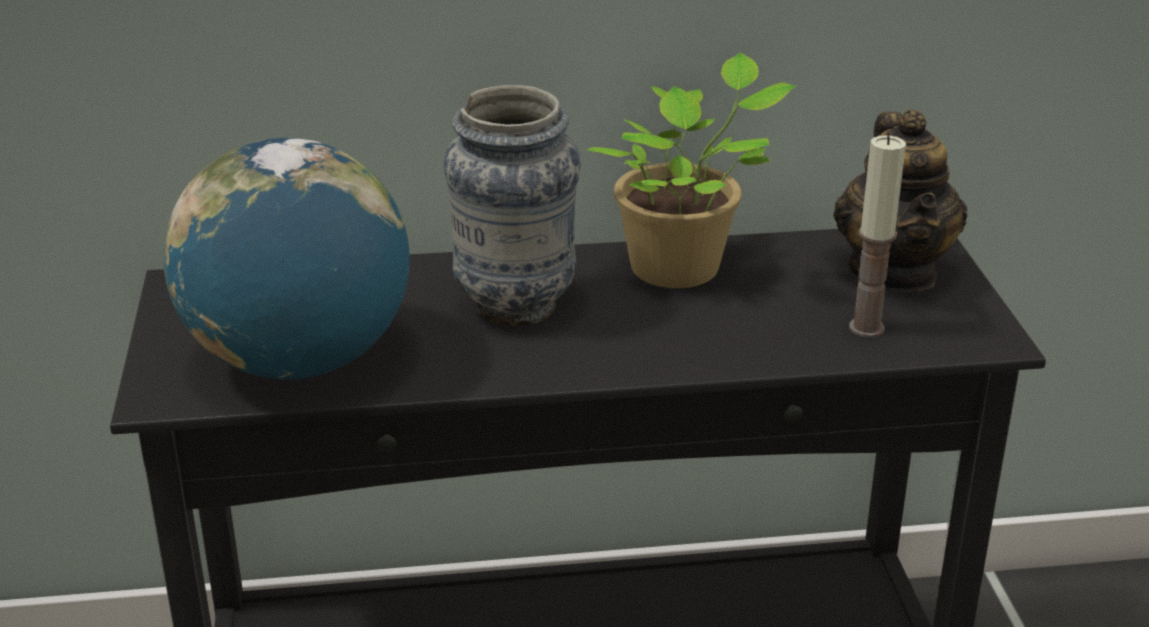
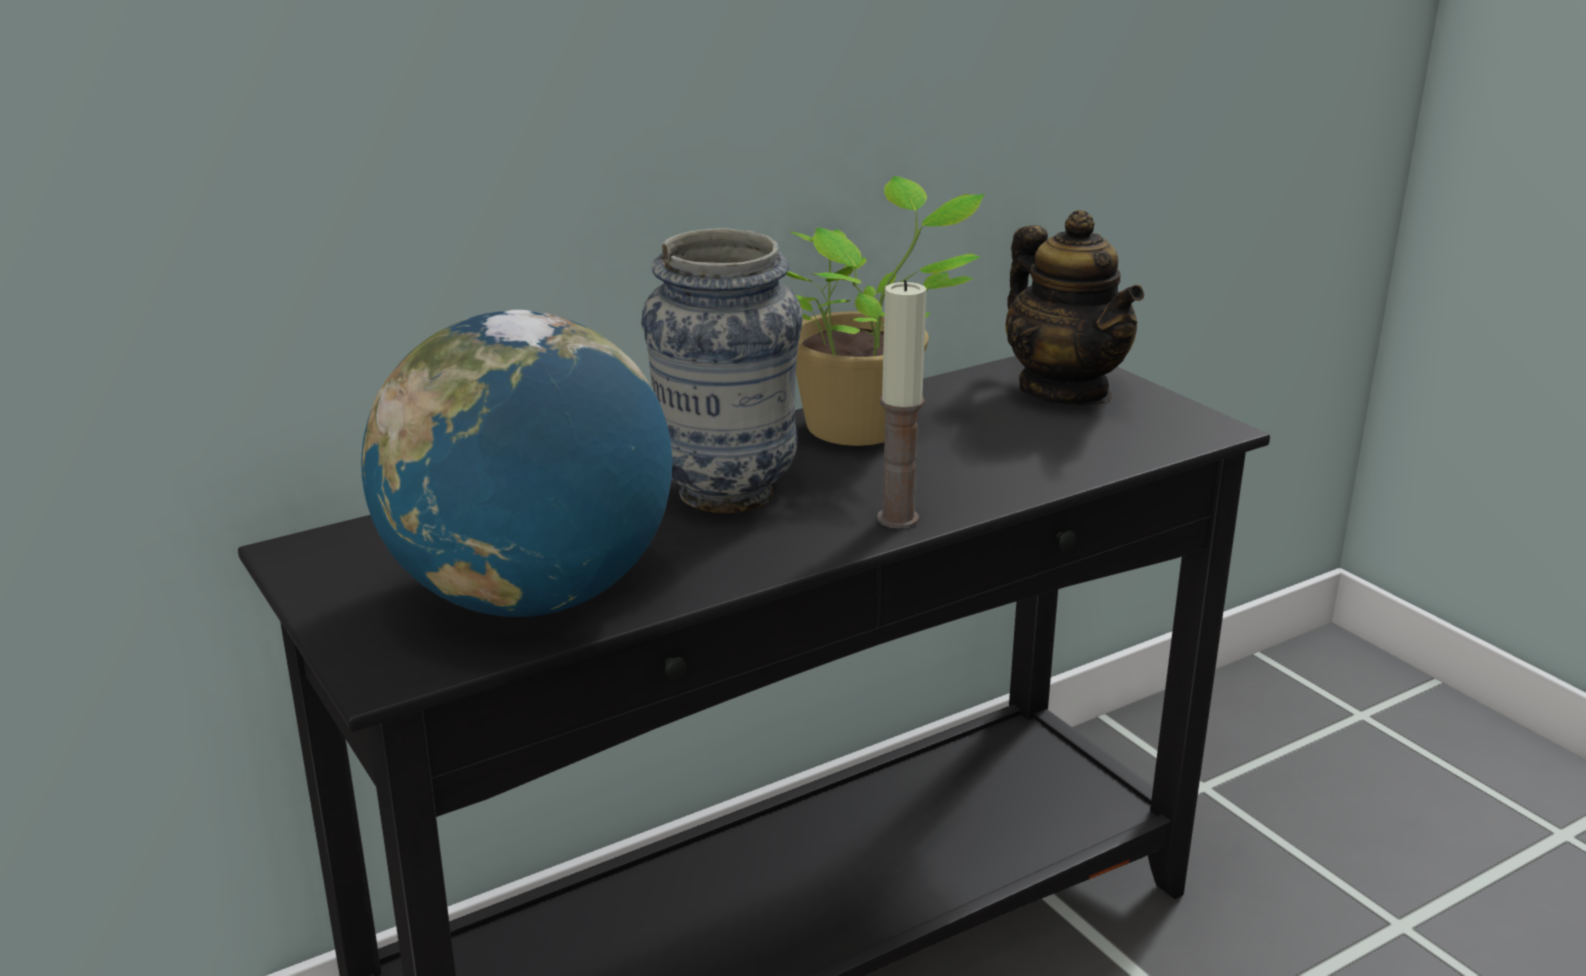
camera: 25 degrees left, 5 degrees down
candle [849,135,906,338] -> candle moved to [877,280,927,529]

